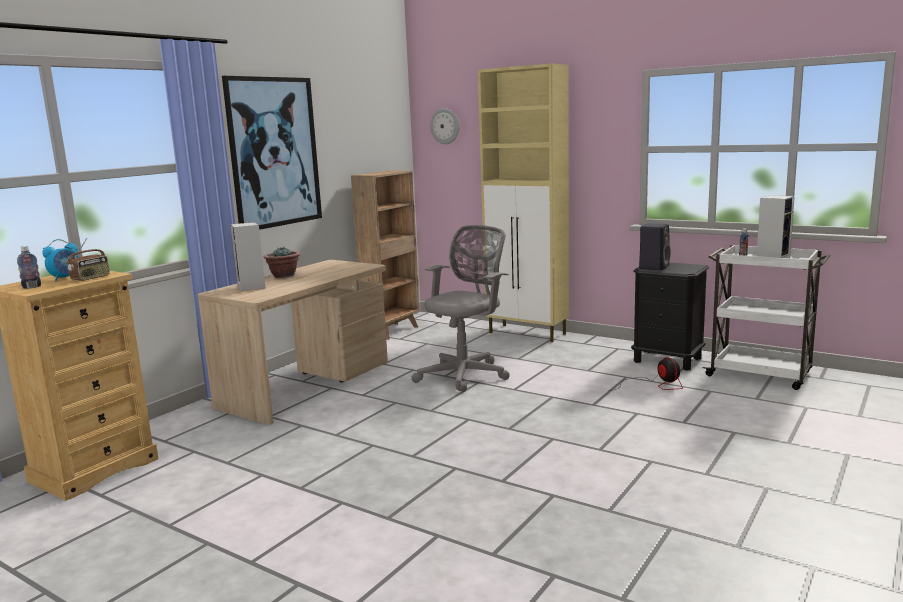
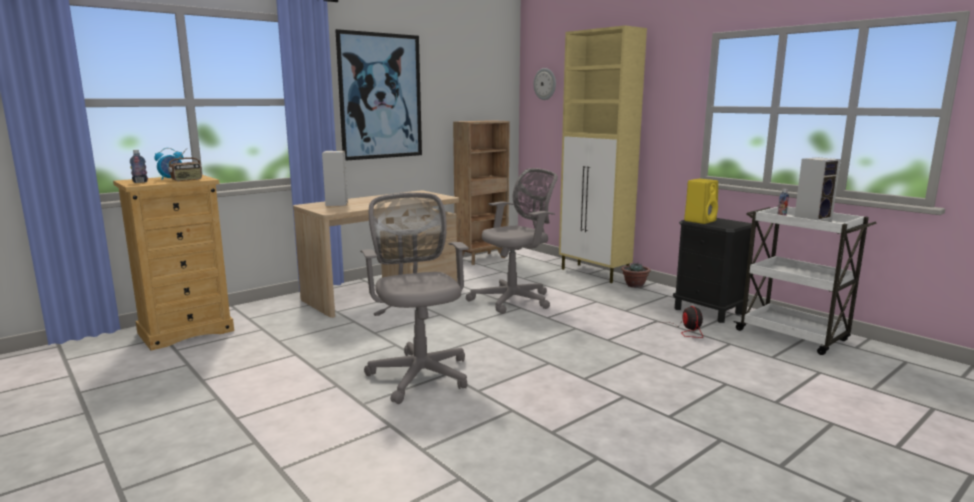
camera: 15 degrees right, 0 degrees up
potted plant [263,246,300,278] -> potted plant moved to [621,262,651,288]
black speaker [639,223,670,270] -> yellow speaker [684,179,718,224]
none -> grey office chair [360,192,469,404]

